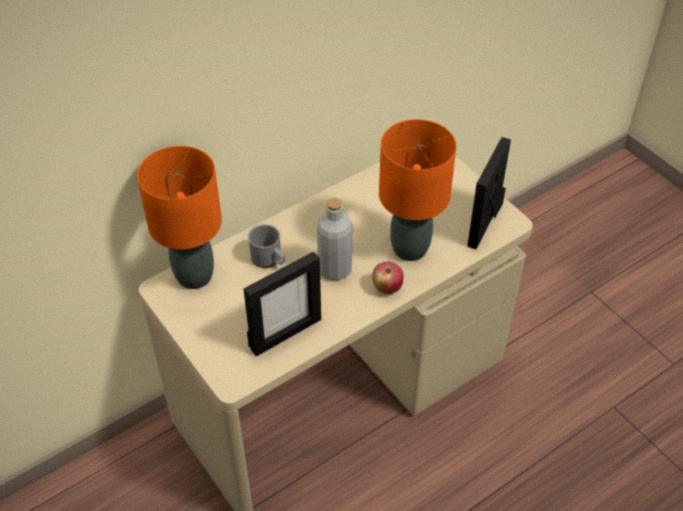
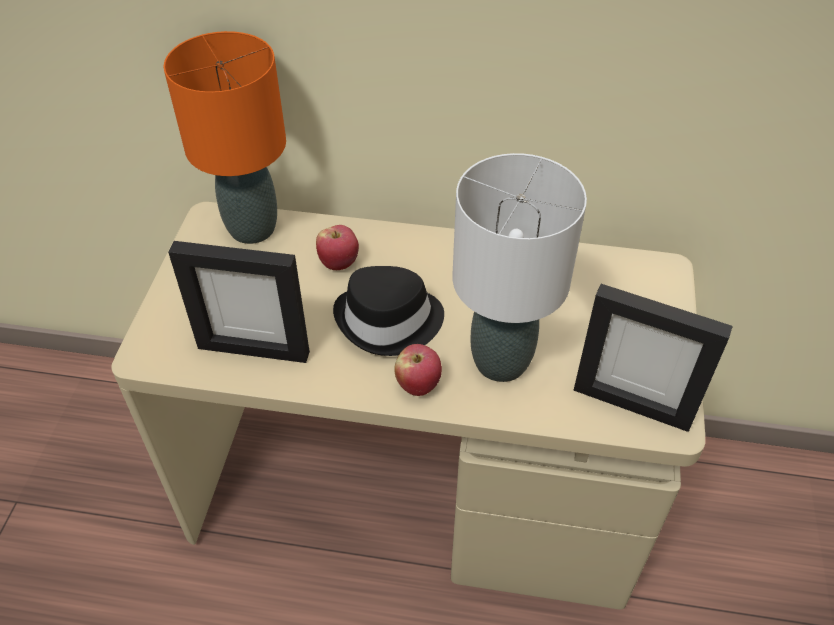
camera: 45 degrees right, 0 degrees up
grey mug [248,224,285,268] -> apple [316,225,359,270]
grey bottle [317,198,352,280] -> black hat [333,266,444,356]
orange table lamp [379,119,456,261] -> white table lamp [452,153,587,382]
picture frame [467,137,511,249] -> picture frame turned 135 degrees counterclockwise [574,284,733,432]

